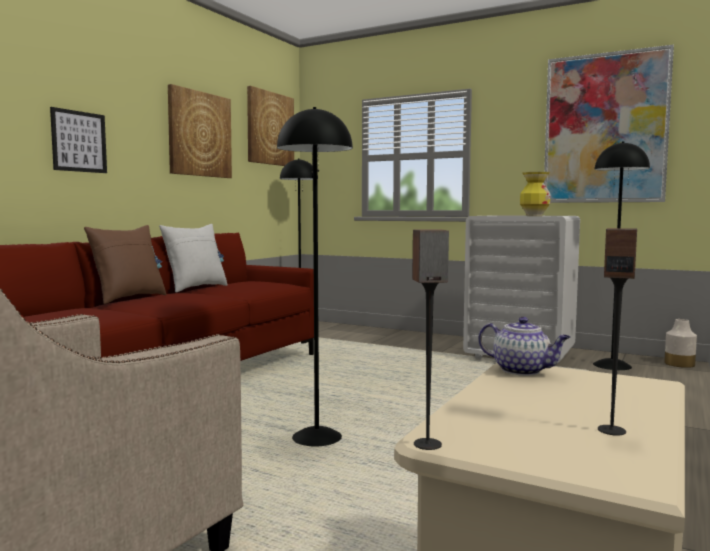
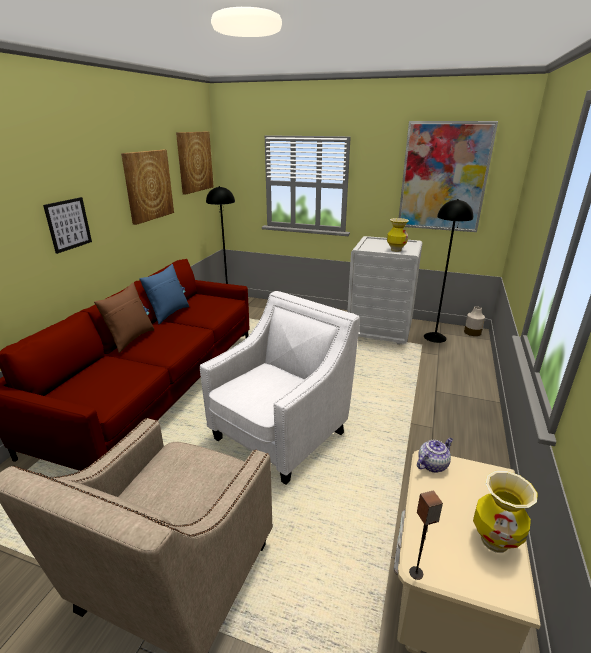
camera: 10 degrees left, 20 degrees up
grey pillow [159,224,228,292] -> blue pillow [139,264,189,324]
black floor lamp [277,107,353,446] -> white armchair [200,291,360,485]
teapot [478,317,570,376] -> teapot turned 60 degrees counterclockwise [417,438,453,473]
speaker [598,228,637,436] -> vase [473,471,538,553]

